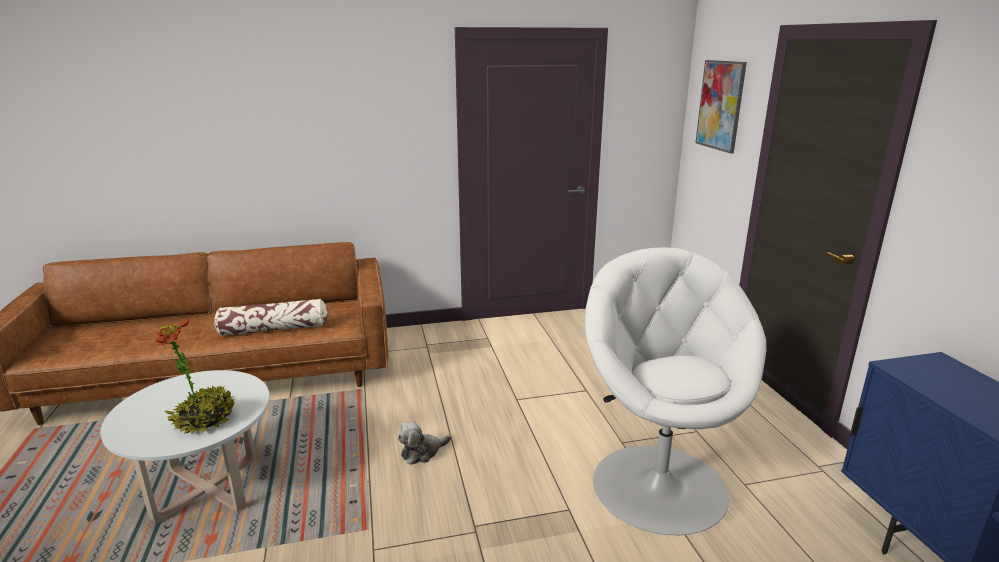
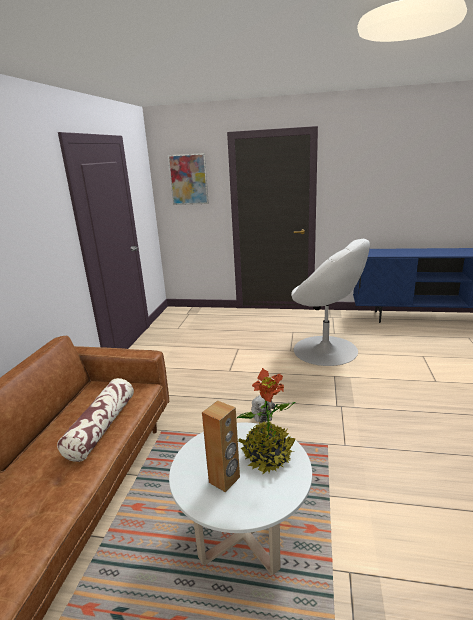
camera: 65 degrees left, 0 degrees up
white armchair [585,248,766,535] -> white armchair turned 150 degrees counterclockwise [291,239,370,366]
none -> brown speaker [202,400,240,492]

